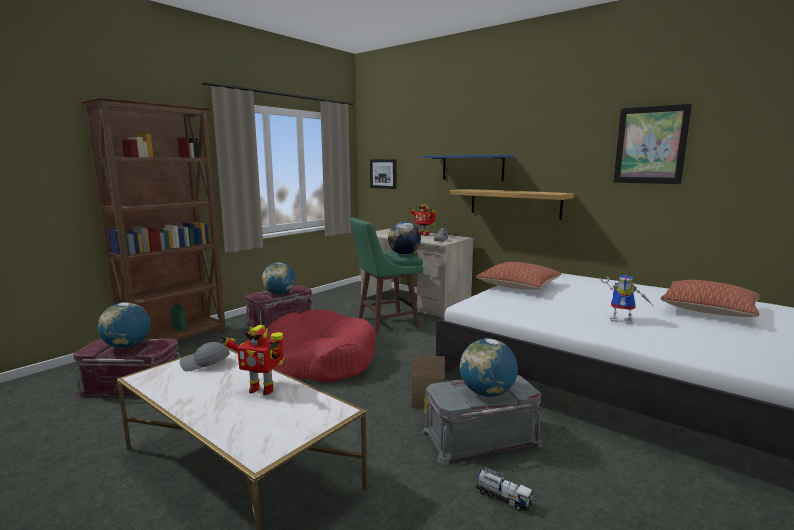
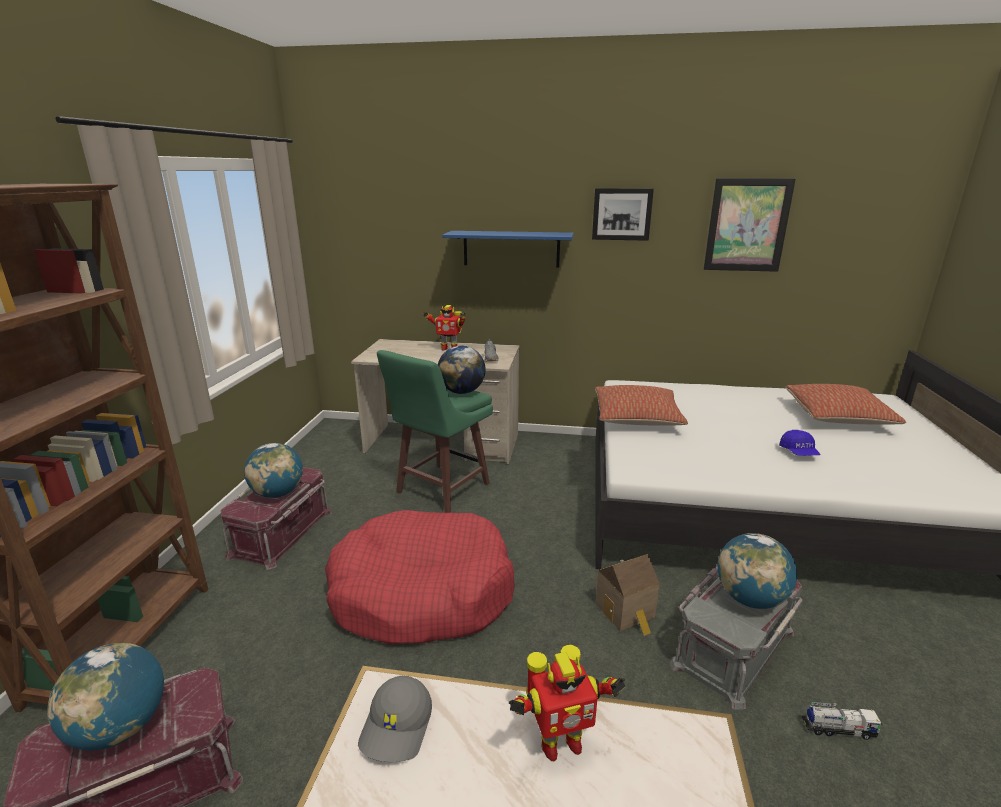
camera: 30 degrees left, 10 degrees up
grey cap [180,342,230,372] -> grey cap turned 45 degrees counterclockwise [358,676,432,762]
picture [370,159,396,189] -> picture moved to [592,188,654,241]
shelf [450,189,574,220] -> none
toy robot [601,275,652,324] -> blue cap [779,430,821,456]

